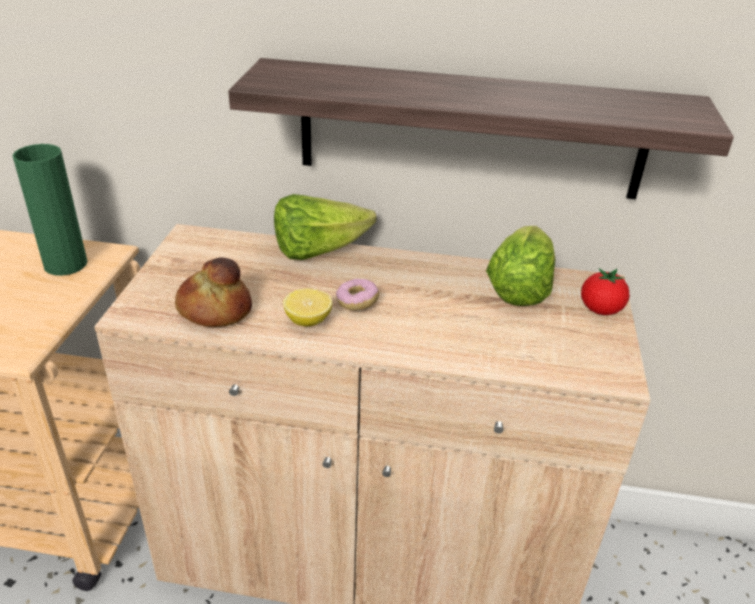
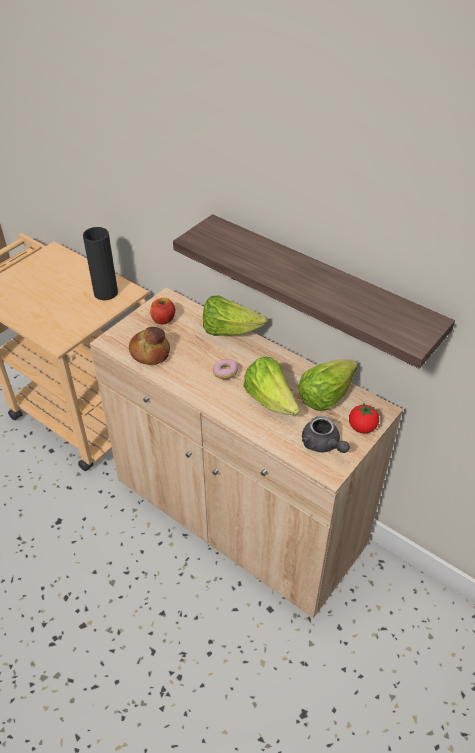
camera: 30 degrees right, 10 degrees up
green vase [12,144,88,276] -> black vase [83,227,118,300]
lemon [283,288,332,326] -> none
none -> apple [150,298,175,324]
none -> lettuce [243,356,300,415]
none -> grey teapot [302,416,350,453]

